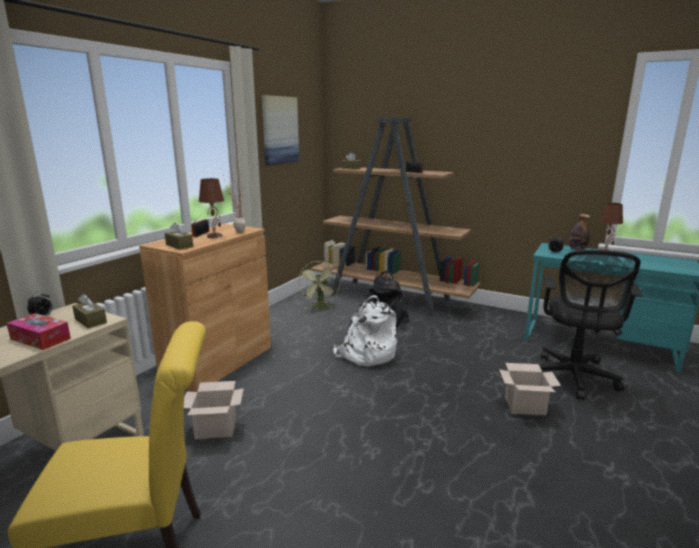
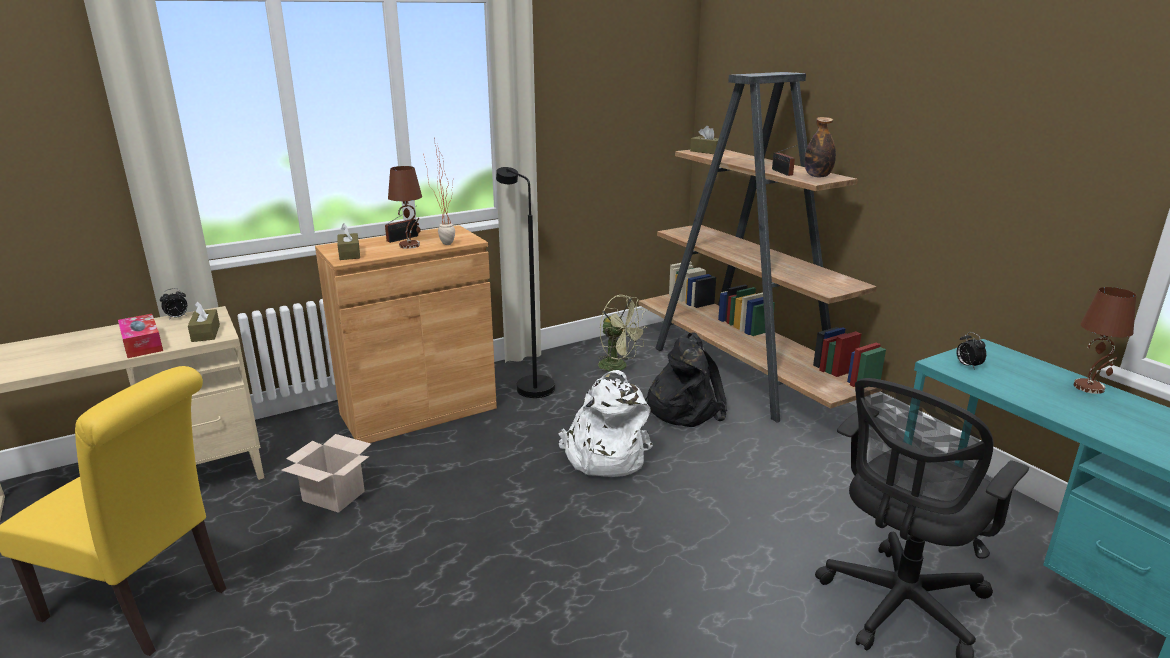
camera: 30 degrees right, 5 degrees up
picture [262,95,299,165] -> none
green fan [298,261,340,310] -> green fan turned 90 degrees counterclockwise [598,295,648,377]
cardboard box [499,363,561,415] -> none
bottle [569,214,590,250] -> bottle moved to [805,117,836,177]
none -> black floor lamp [496,167,555,398]

